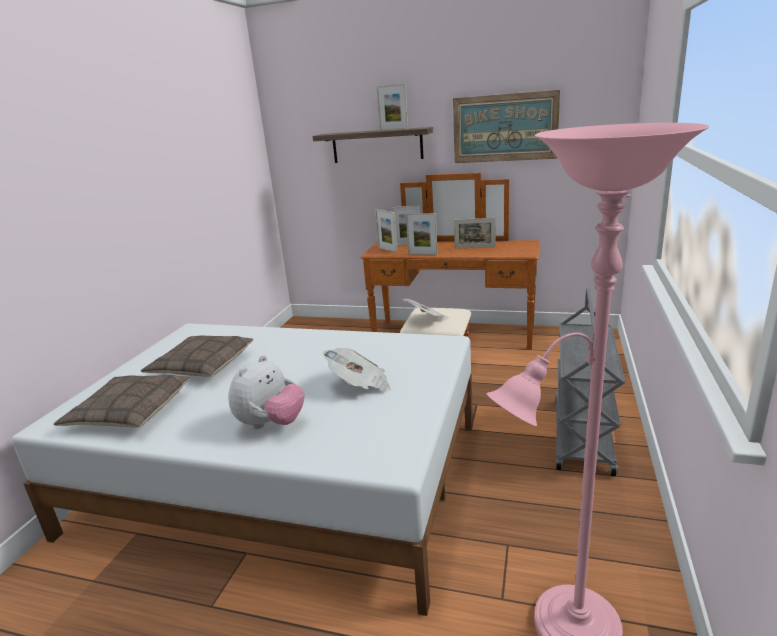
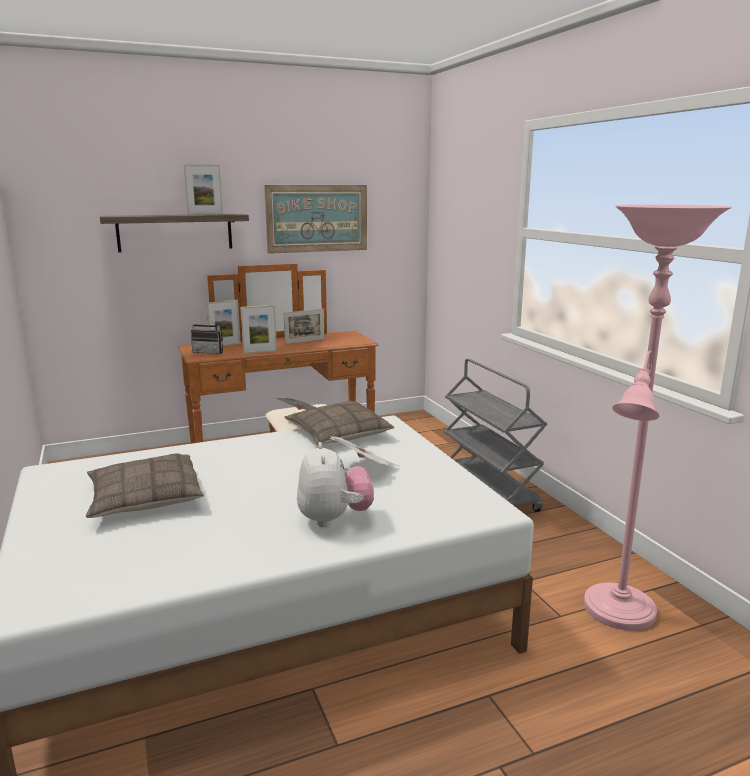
camera: 40 degrees left, 5 degrees down
pillow [54,375,190,428] -> pillow moved to [285,401,394,445]
picture frame [375,209,398,252] -> radio [191,316,223,354]

